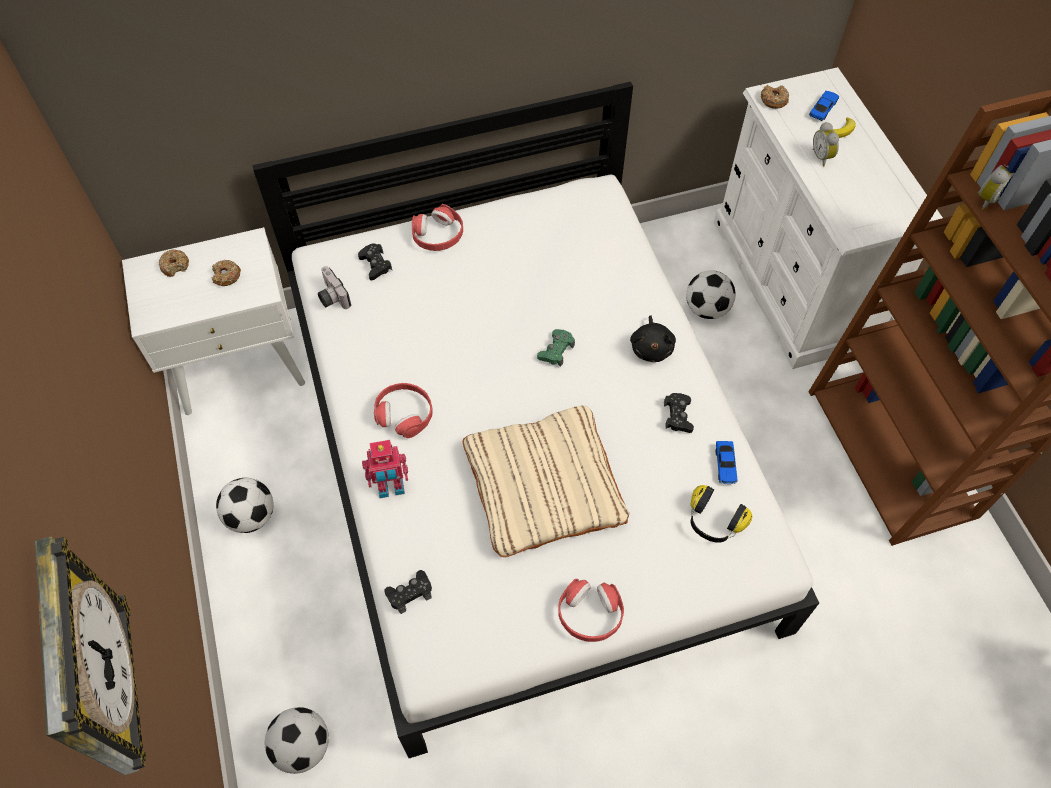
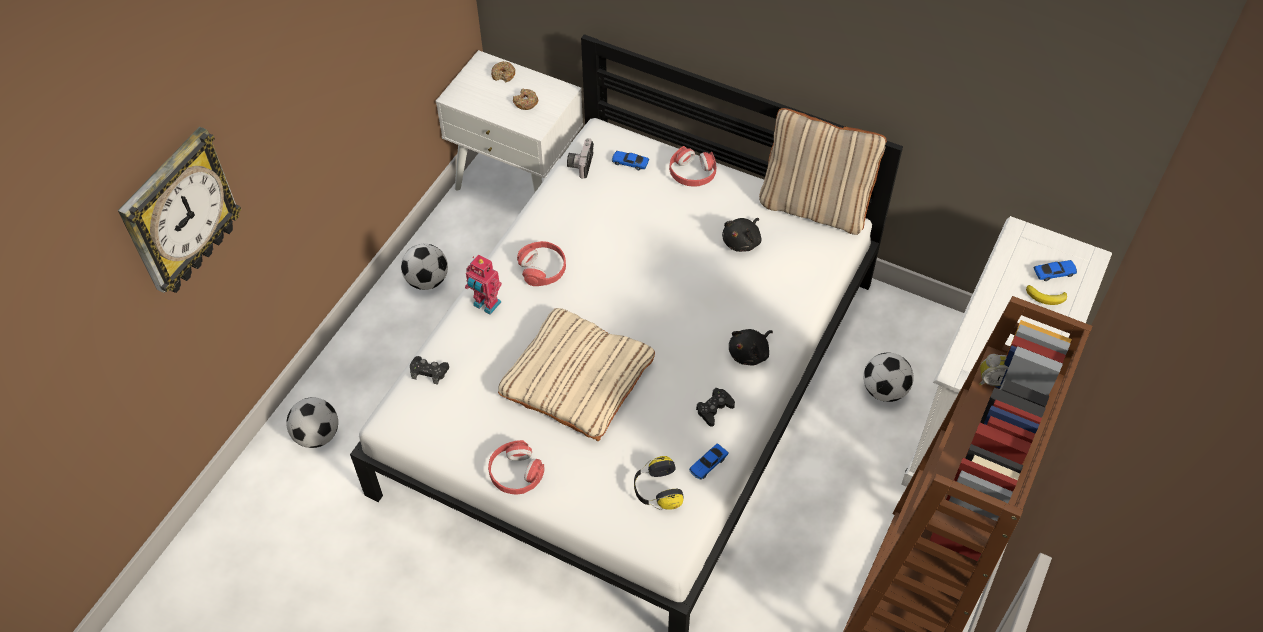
camera: 45 degrees right, 5 degrees down
black game controller [358,243,392,280] -> toy car [612,151,649,170]
green game controller [537,329,575,367] -> none
donut [761,85,789,109] -> none
alarm clock [813,122,839,167] -> none
none -> black plush toy [722,218,762,252]
none -> beige pillow [759,108,887,235]

